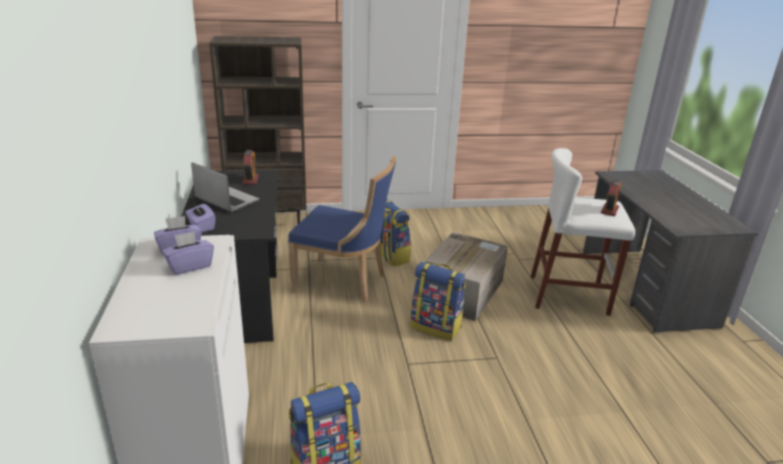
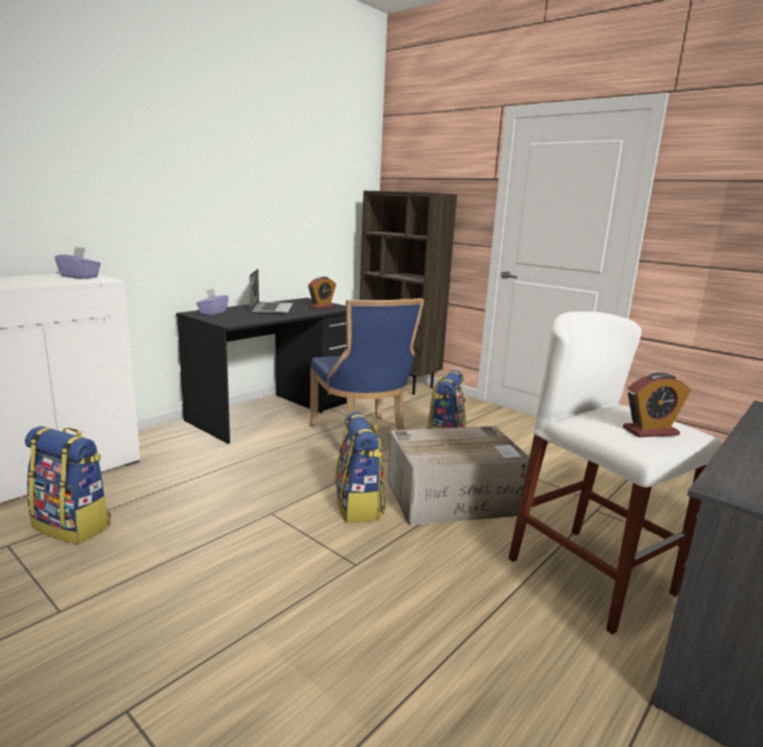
camera: 50 degrees right, 10 degrees down
purple tissue box [162,231,214,275] -> none

